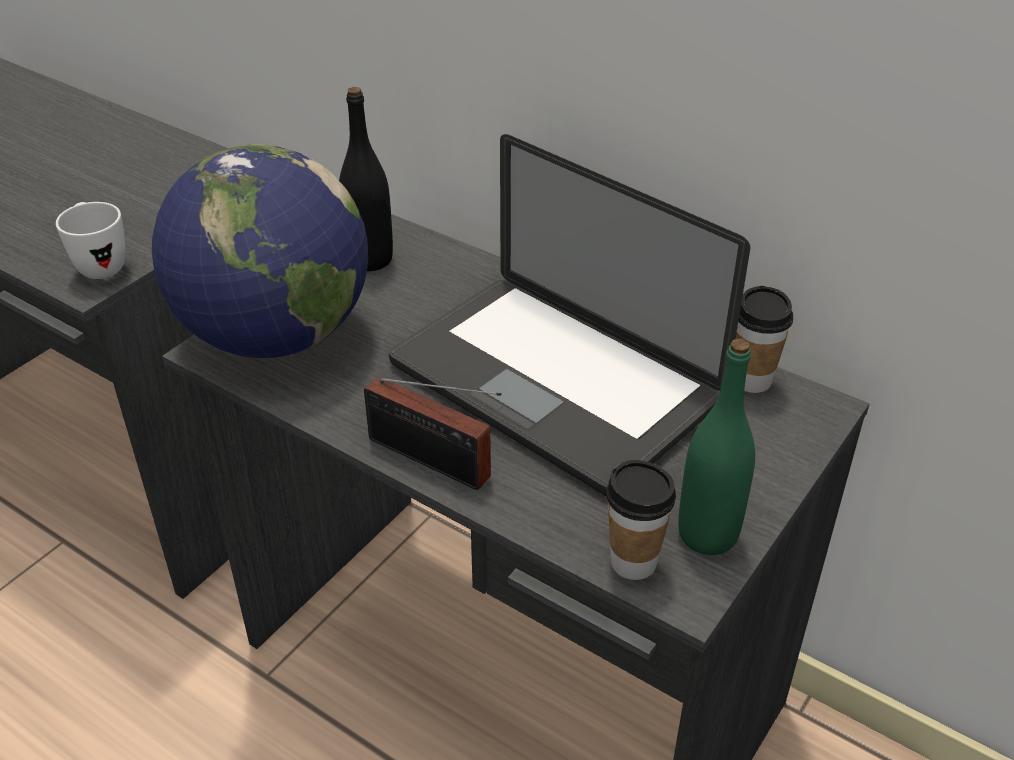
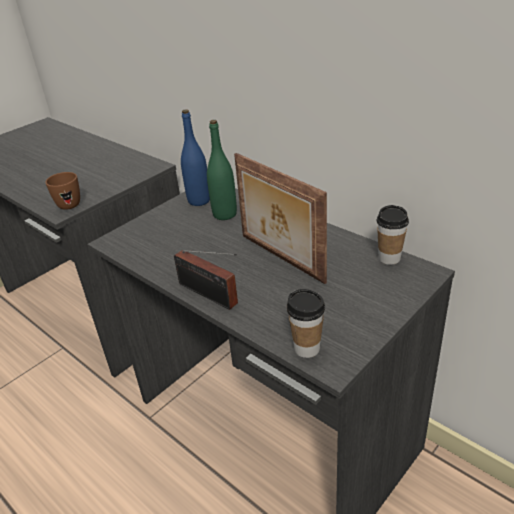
camera: 10 degrees right, 5 degrees down
white mug [56,202,125,279] -> brown mug [45,172,80,210]
globe [152,144,368,358] -> none
black bottle [339,87,393,271] -> blue bottle [181,109,210,206]
laptop [389,134,750,496] -> picture frame [234,153,327,284]
green bottle [678,339,755,555] -> green bottle moved to [207,120,237,220]

